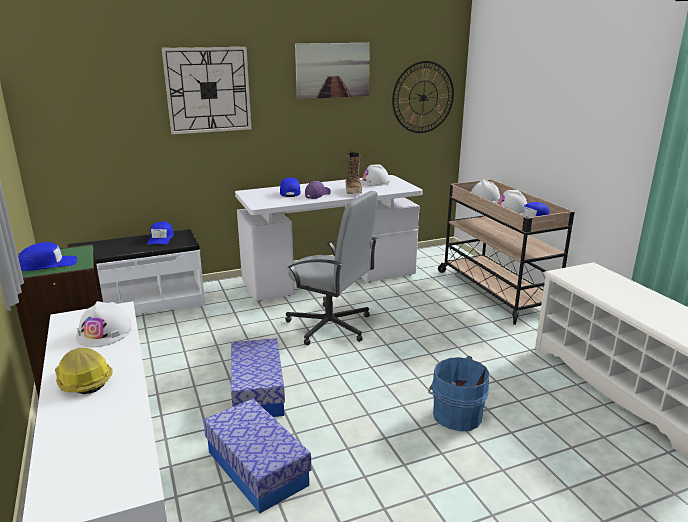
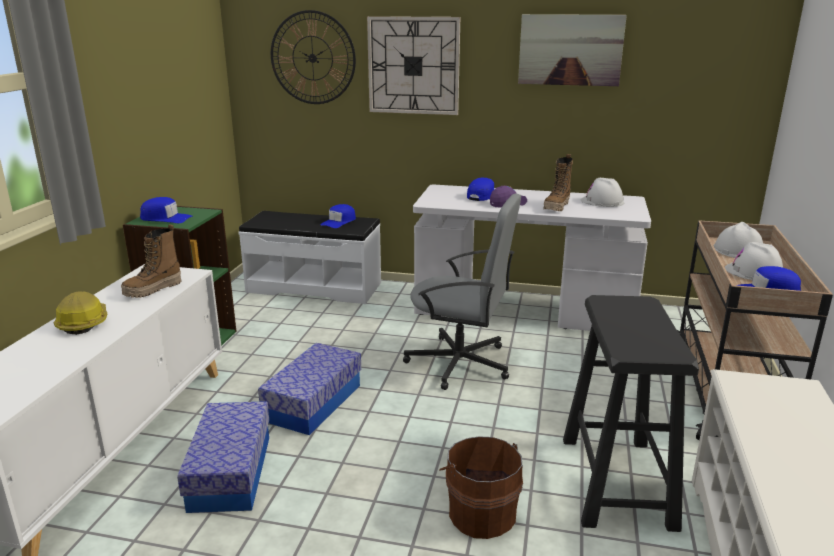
camera: 35 degrees right, 0 degrees up
white hard hat [76,301,132,347] -> boot [121,224,181,298]
grey office chair [285,191,378,345] -> grey office chair turned 45 degrees counterclockwise [403,193,521,390]
wall clock [392,61,454,133] -> wall clock moved to [271,10,356,104]
blue bucket [428,356,489,431] -> brown bucket [439,436,523,539]
none -> black stool [563,295,699,532]

